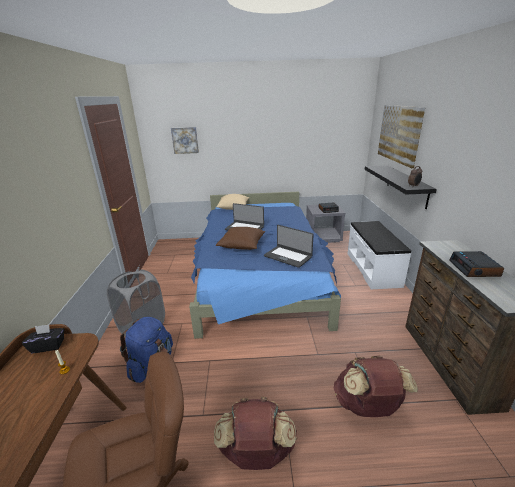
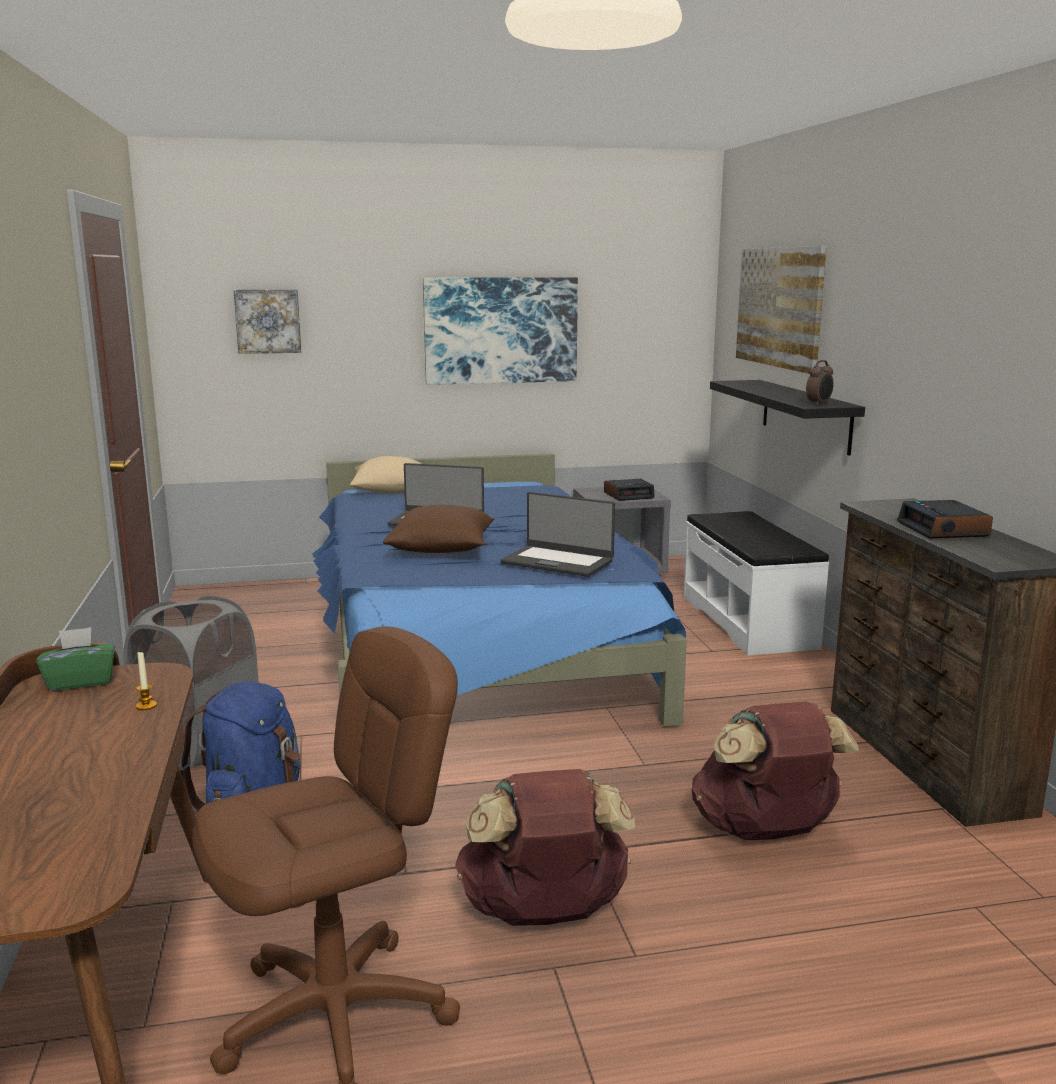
camera: 10 degrees left, 10 degrees down
black tissue box [22,324,64,353] -> green tissue box [37,627,115,691]
none -> picture [423,277,578,385]

